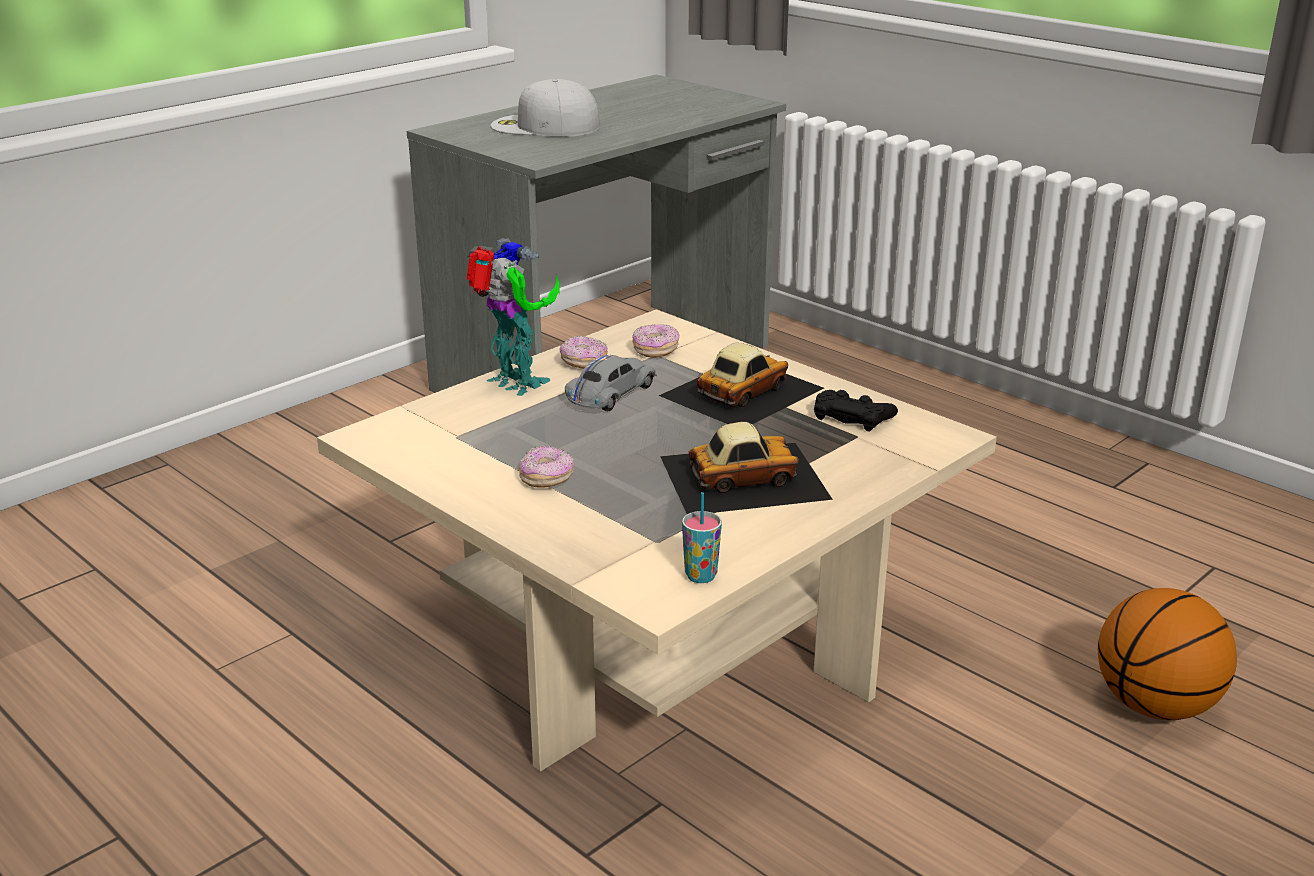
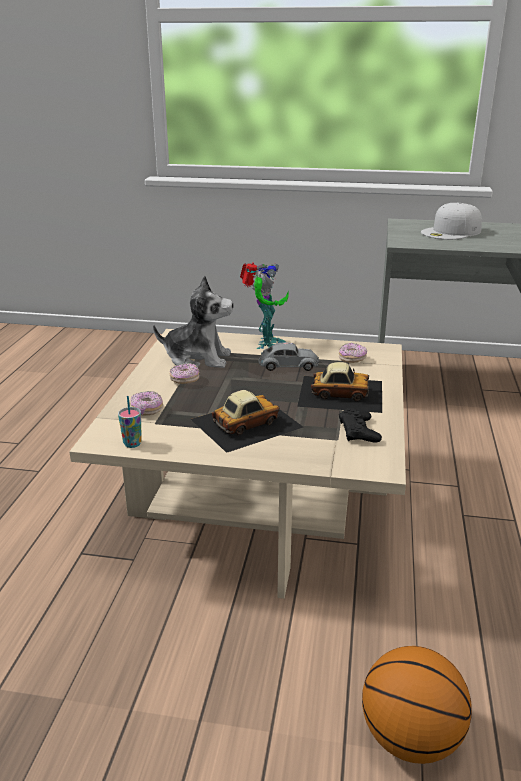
camera: 55 degrees right, 0 degrees up
white cap [491,79,600,137] -> white cap turned 105 degrees counterclockwise [421,203,482,240]
donut [559,336,608,369] -> donut moved to [130,391,163,416]
toy car [660,422,833,514] -> toy car turned 75 degrees counterclockwise [191,390,303,453]
none -> plush toy [153,275,234,368]

